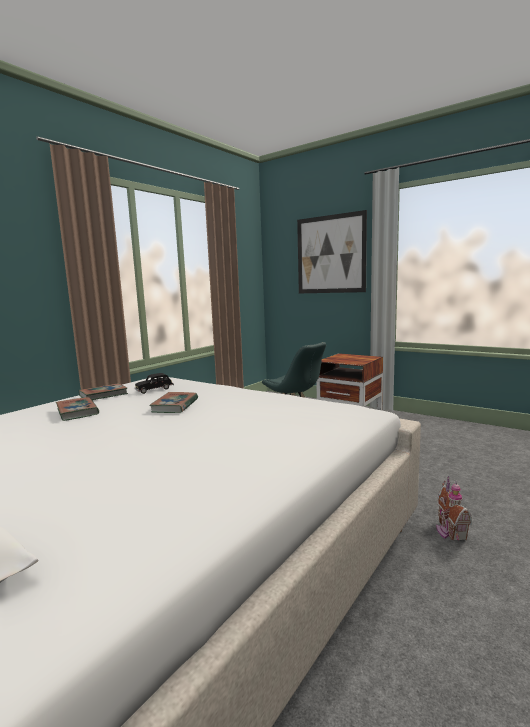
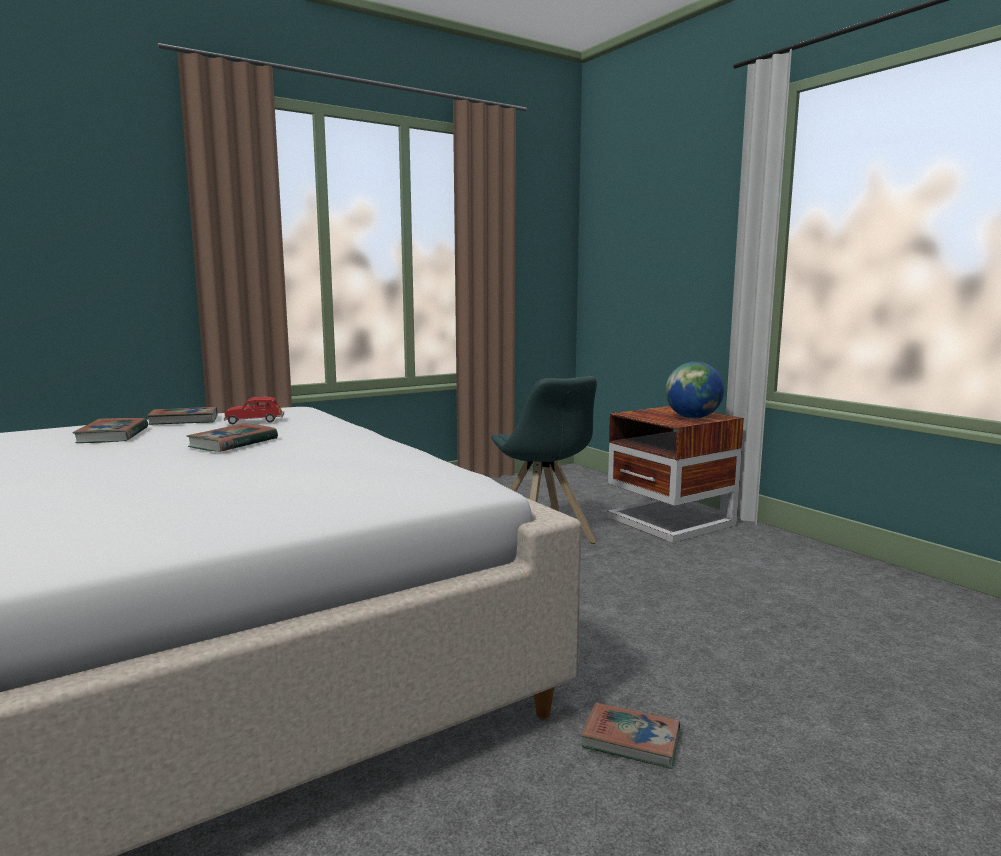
camera: 20 degrees right, 0 degrees up
black toy car [135,373,174,394] -> red toy car [224,397,284,424]
picture [297,210,367,293] -> none
toy house [436,476,472,540] -> book [582,703,680,769]
none -> globe [665,362,724,419]

